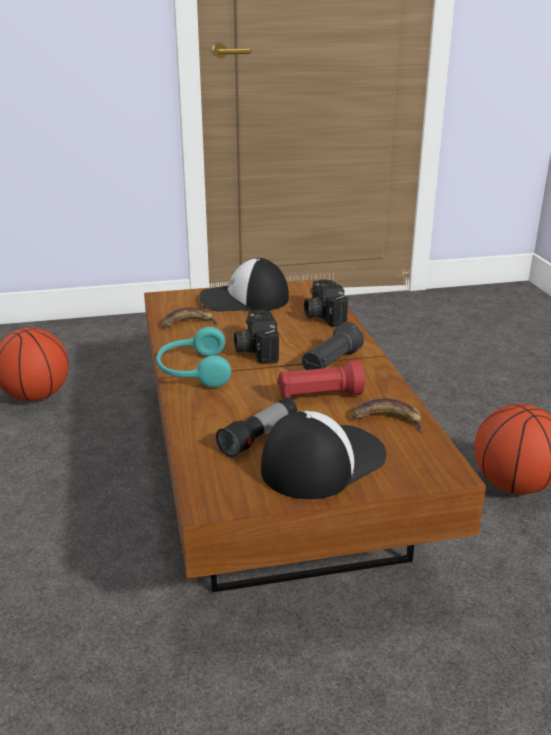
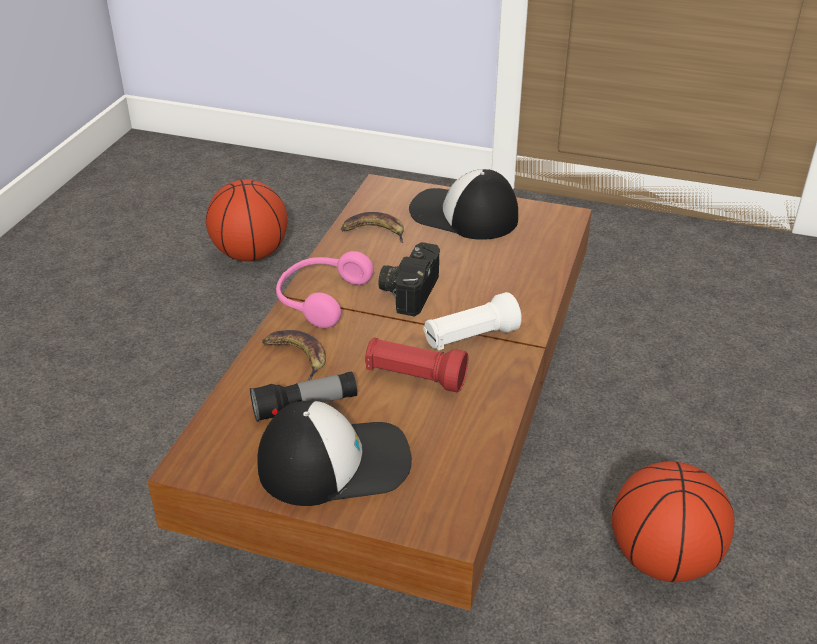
camera: 30 degrees right, 10 degrees up
turquoise headphones [156,327,231,387] -> pink headphones [276,251,374,328]
black flashlight [302,322,364,370] -> white flashlight [423,292,522,350]
camera [304,280,348,327] -> none
banana [352,399,422,432] -> banana moved to [262,330,326,381]

